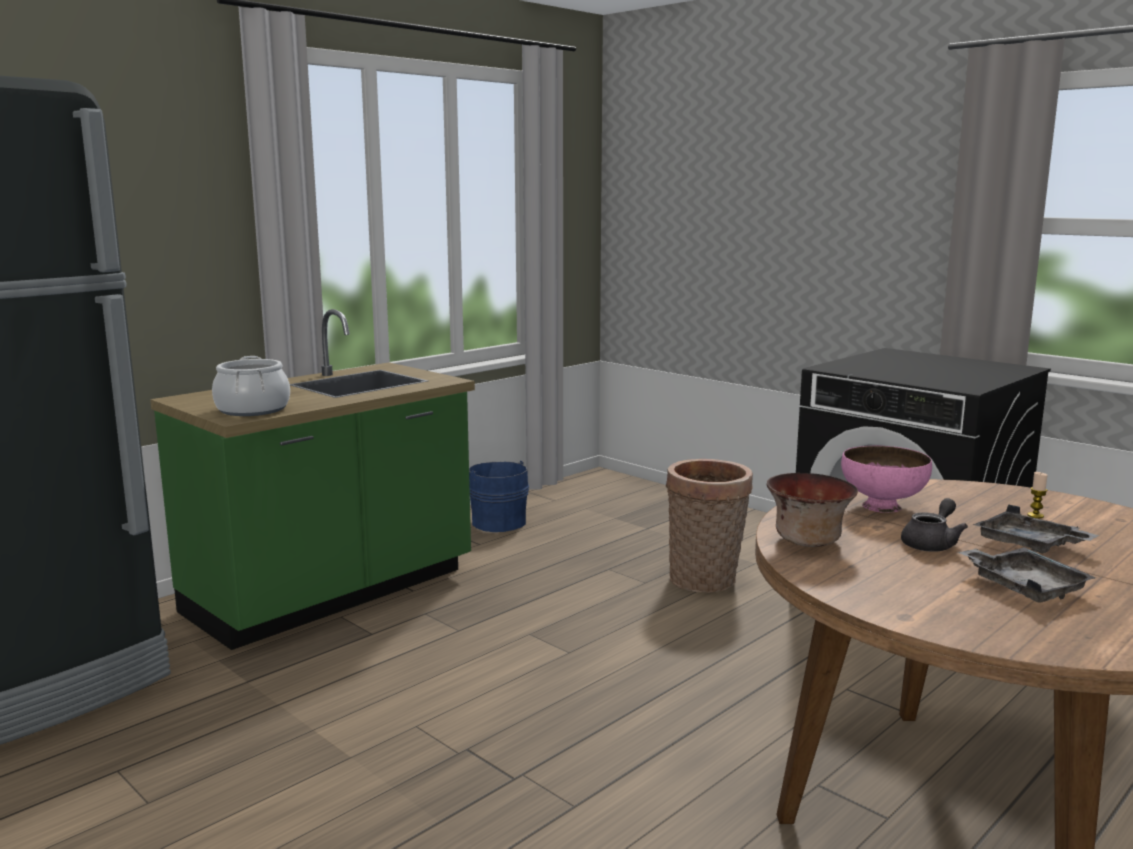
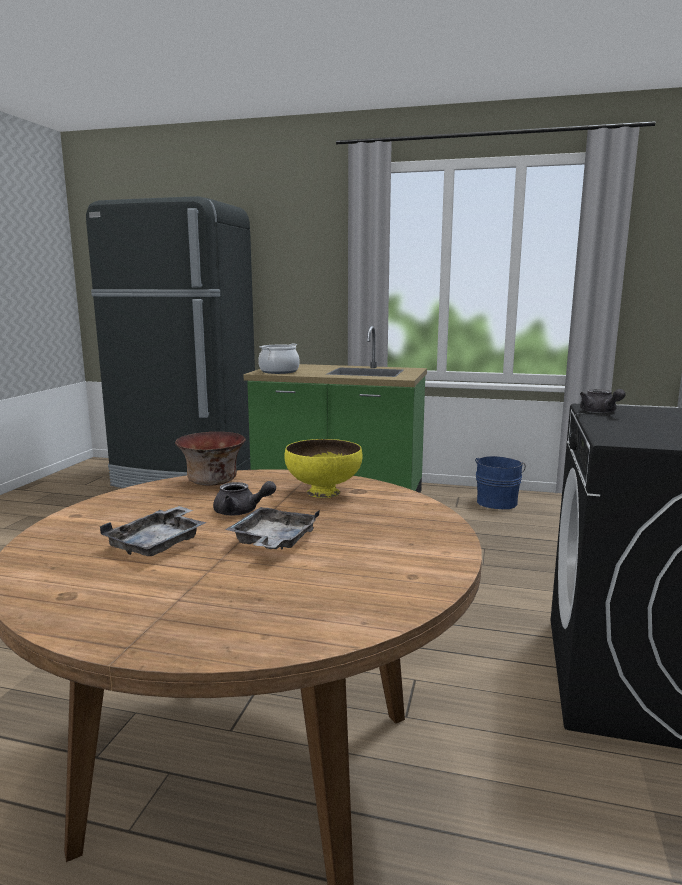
camera: 60 degrees right, 0 degrees up
basket [666,459,753,593] -> none
pink bowl [841,446,932,513] -> yellow bowl [284,439,363,498]
candle [1027,472,1048,518] -> none
none -> grey teapot [580,389,626,413]

